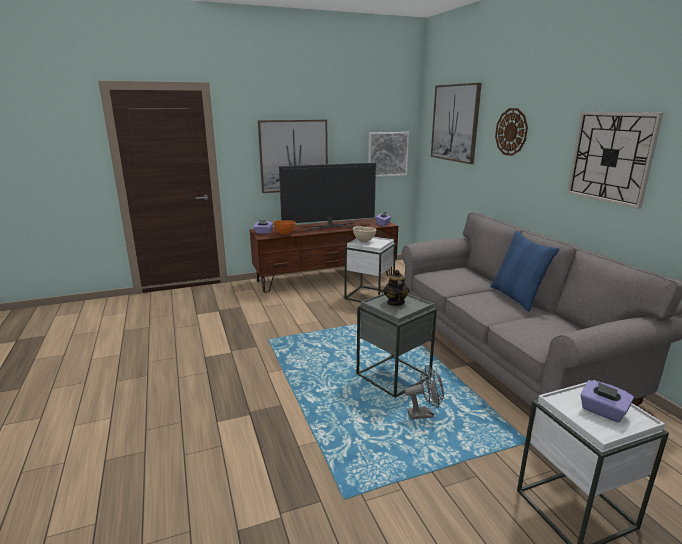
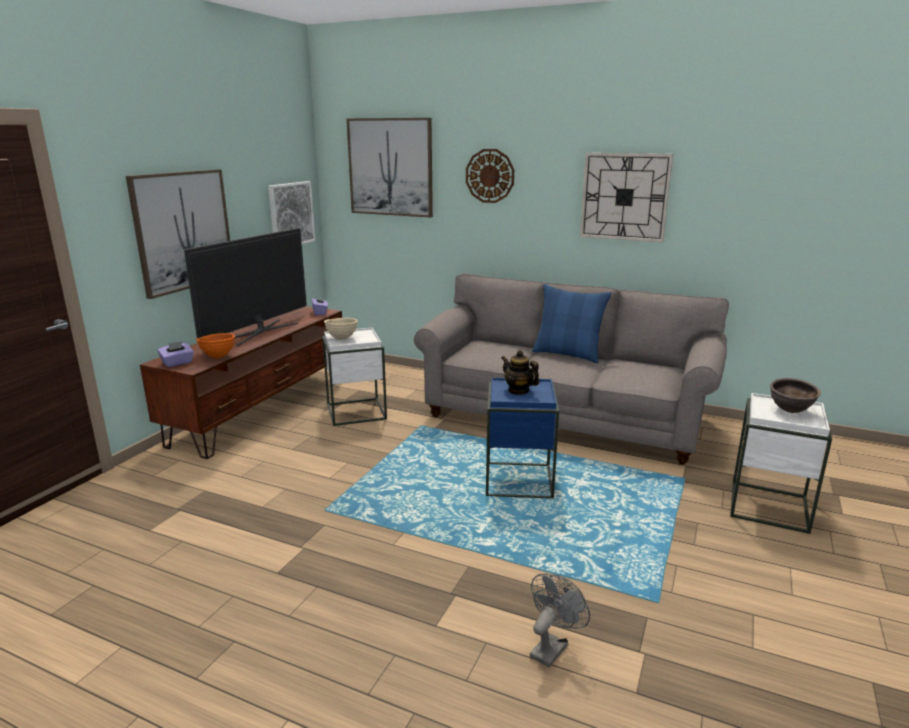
camera: 45 degrees left, 0 degrees up
grey side table [357,293,437,398] -> blue side table [486,378,559,499]
grey fan [404,365,444,419] -> grey fan moved to [530,574,590,668]
purple tissue box [580,380,634,423] -> brown bowl [770,378,821,413]

